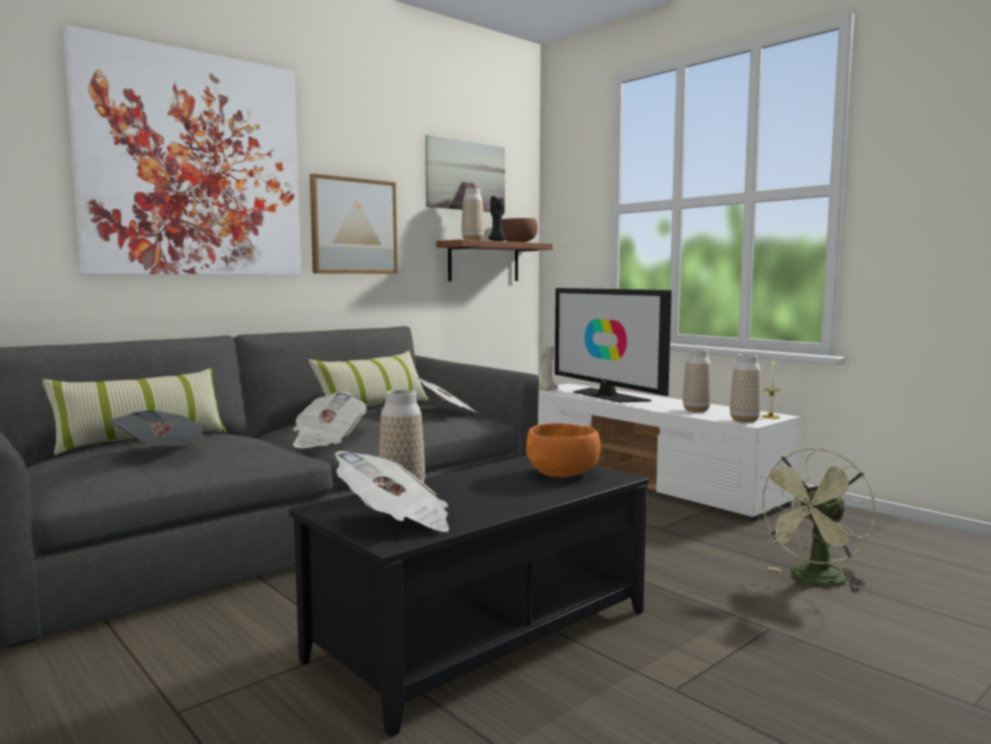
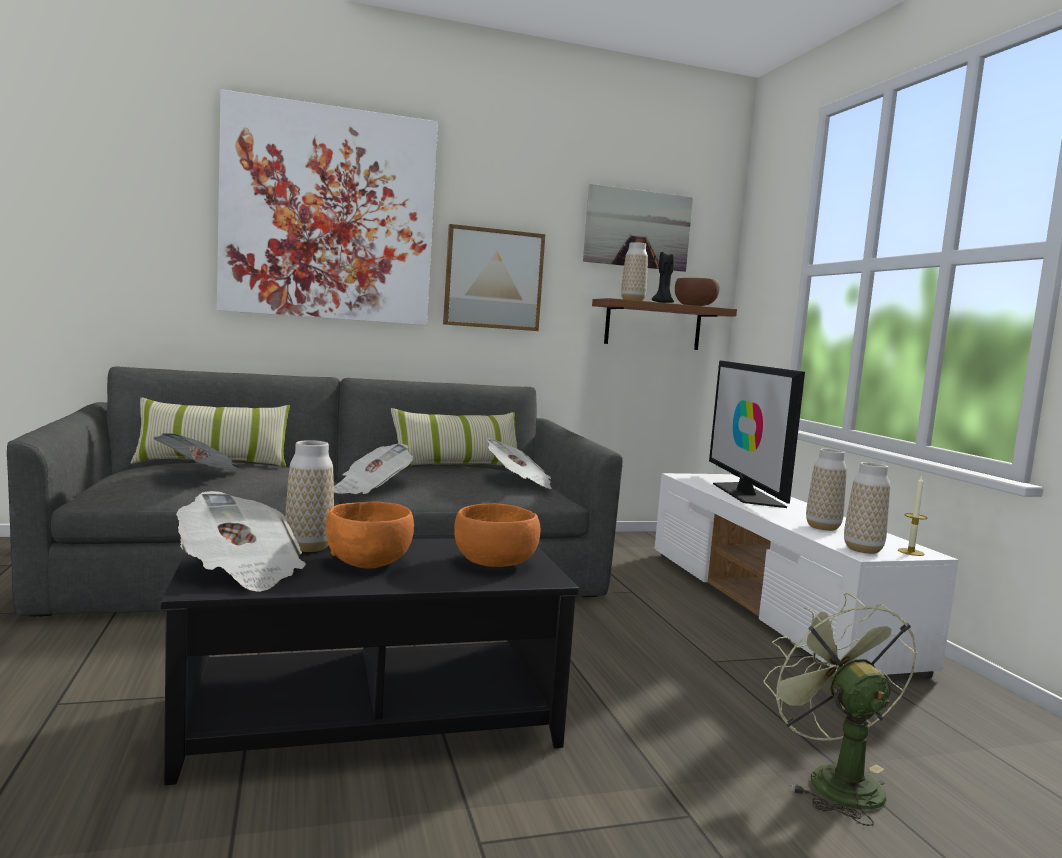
camera: 25 degrees right, 0 degrees up
beige candle [539,345,558,391] -> none
green fan [754,448,875,593] -> green fan turned 90 degrees clockwise [763,593,917,826]
none -> orange bowl [326,501,414,568]

